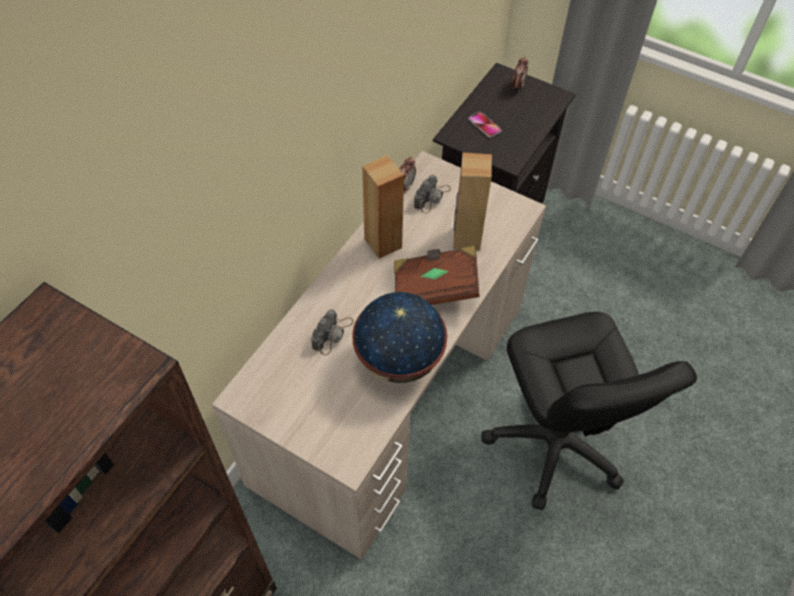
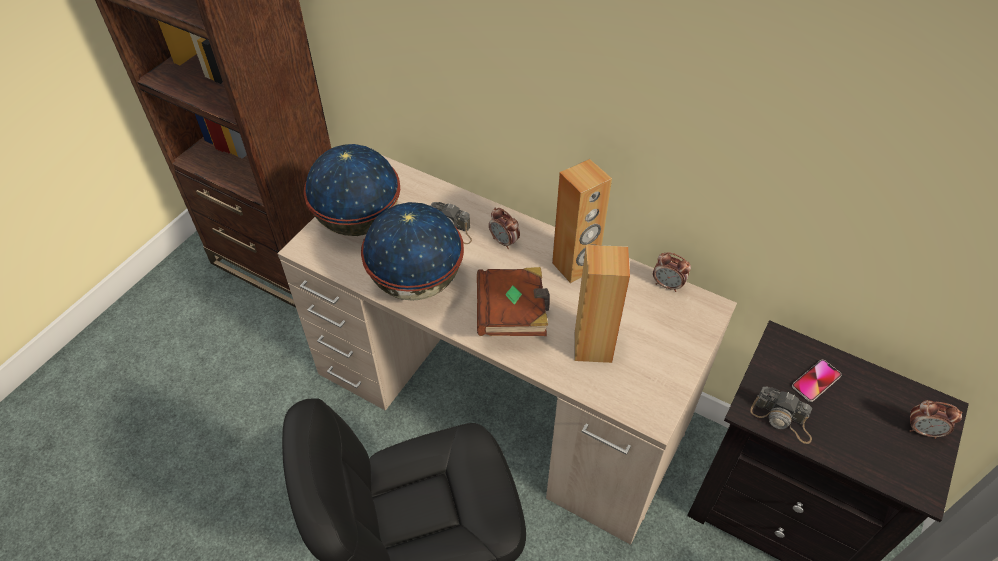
camera: 90 degrees right, 5 degrees down
camera [414,175,451,214] -> camera moved to [750,387,812,444]
none -> globe [304,144,400,236]
none -> alarm clock [489,208,520,249]

